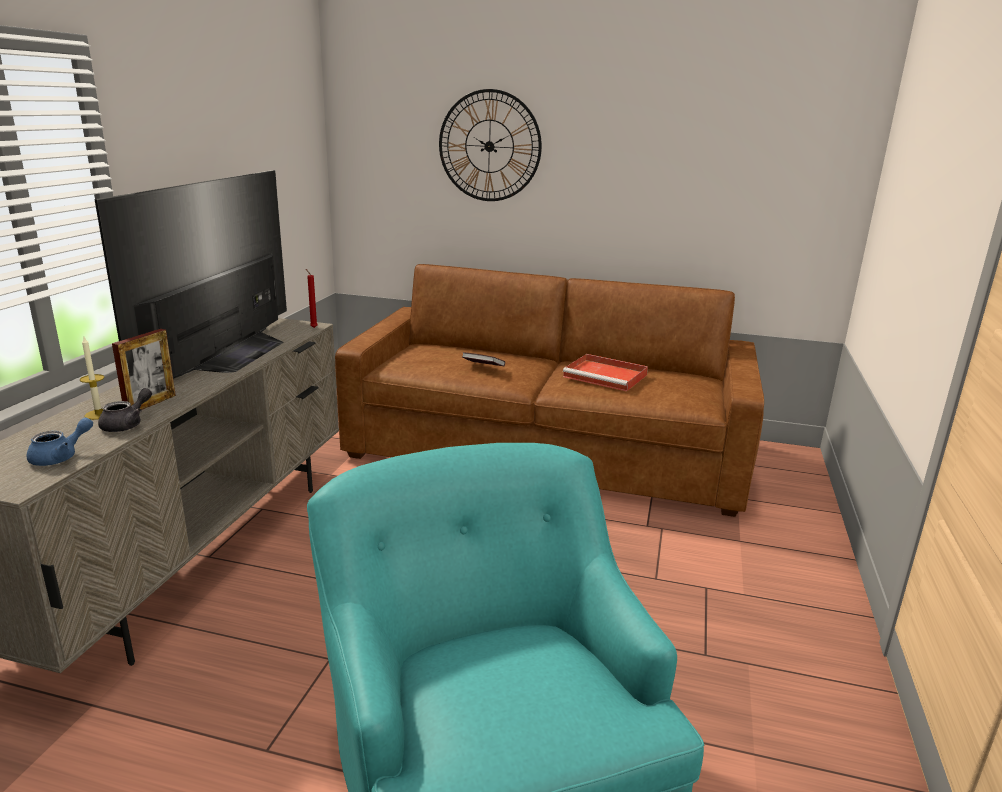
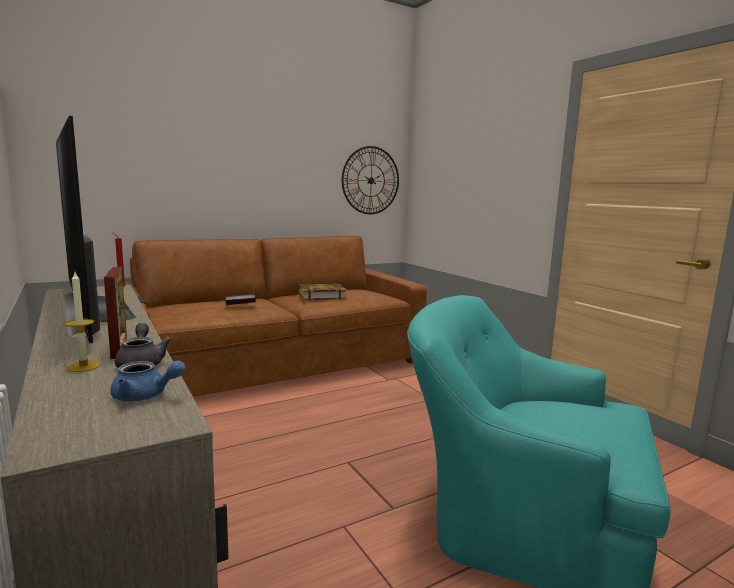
camera: 45 degrees left, 10 degrees down
blue teapot [26,418,93,466] -> blue teapot turned 105 degrees clockwise [110,360,186,402]
wall clock [439,89,542,201] -> wall clock moved to [342,146,399,214]
red tray [563,354,648,392] -> book [299,283,347,300]

